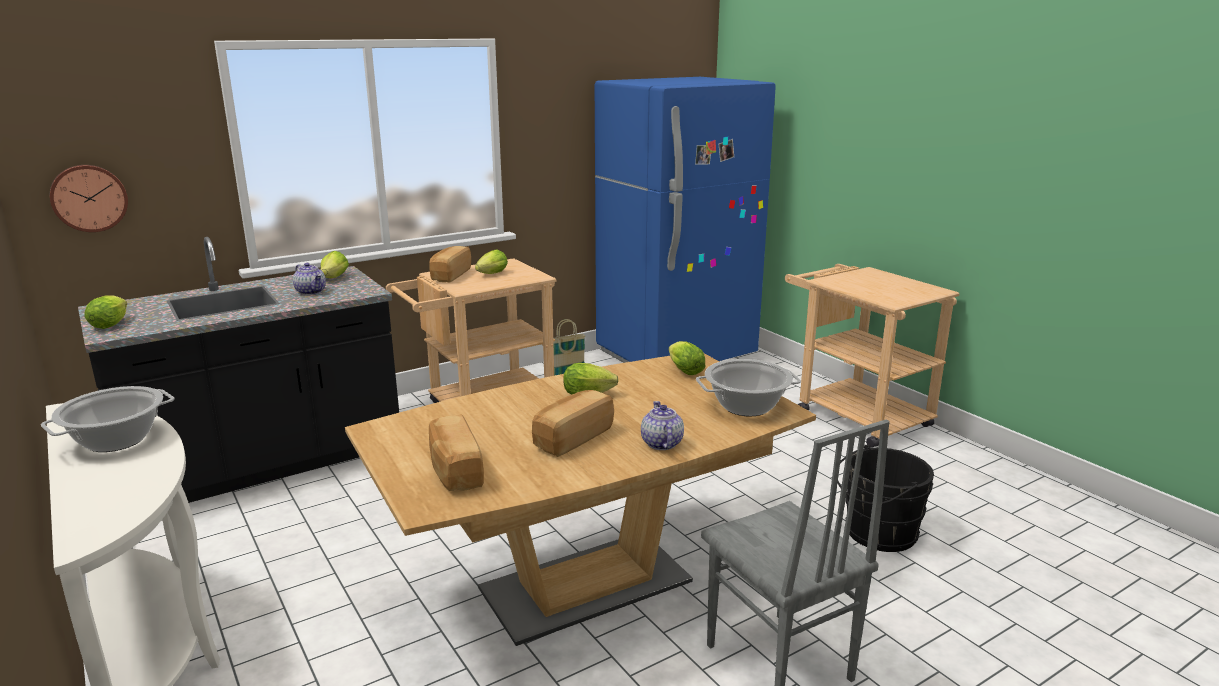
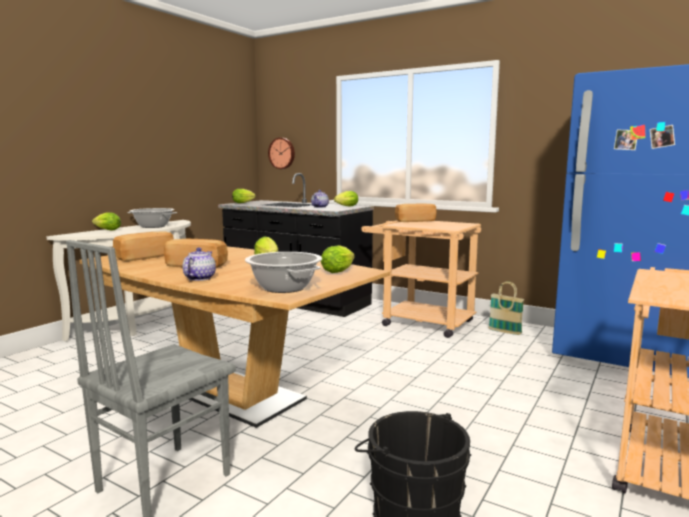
camera: 65 degrees right, 10 degrees down
lettuce [475,249,508,274] -> lettuce moved to [92,212,121,230]
teapot [641,401,684,450] -> teapot turned 45 degrees counterclockwise [183,248,216,281]

